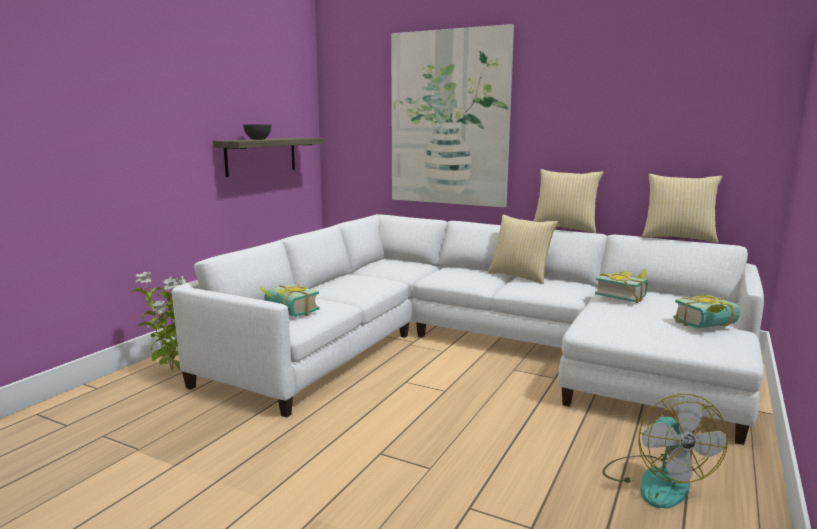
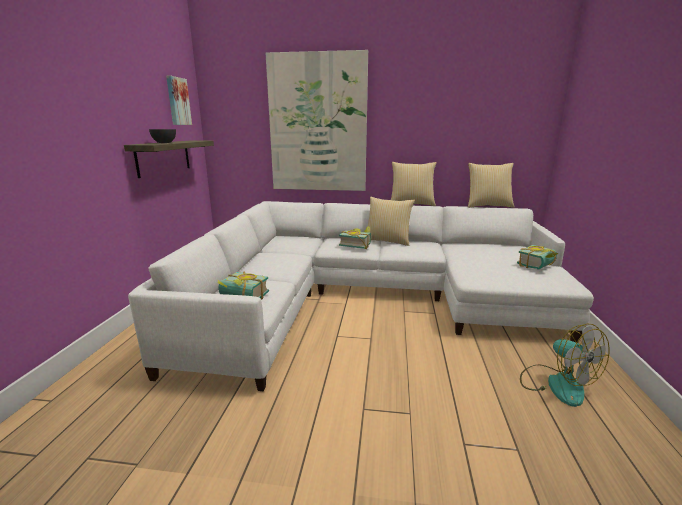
camera: 20 degrees left, 5 degrees up
potted plant [131,272,186,372] -> none
book [595,269,648,303] -> book moved to [339,226,371,249]
none -> picture [166,75,192,125]

